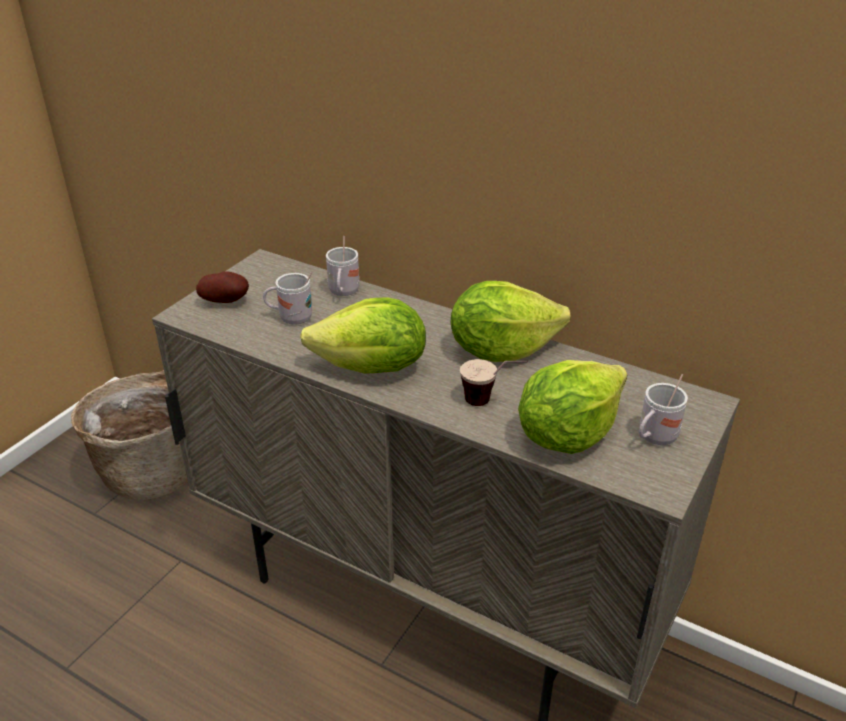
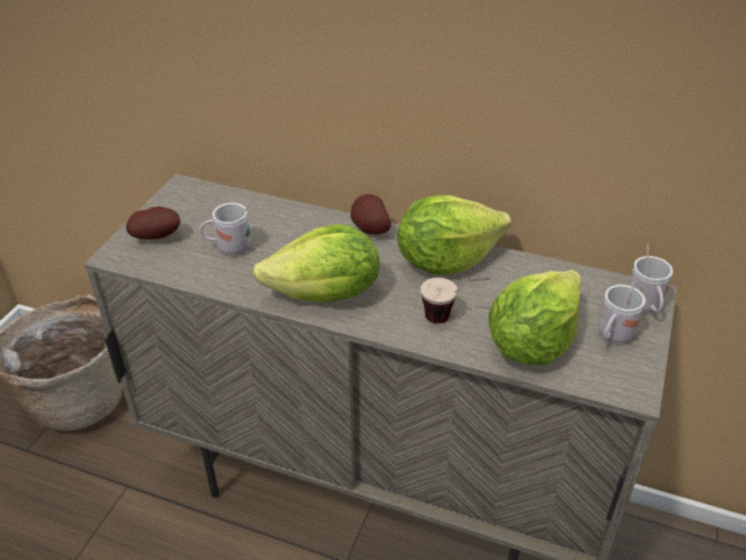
camera: 10 degrees left, 5 degrees up
white mug [326,236,359,296] -> white mug moved to [629,244,673,313]
none -> potato [351,194,391,235]

